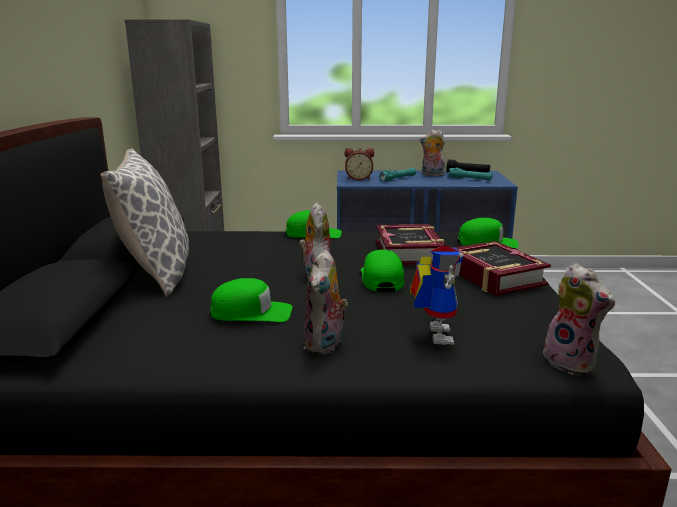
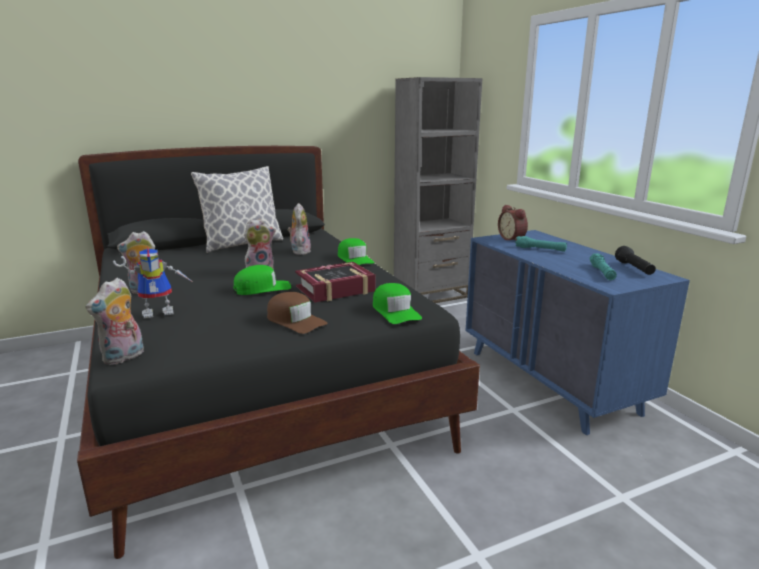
camera: 65 degrees right, 0 degrees up
green cap [210,278,292,322] -> none
plush toy [420,130,445,176] -> plush toy moved to [288,203,311,255]
book [454,241,551,296] -> brown cap [267,292,327,334]

